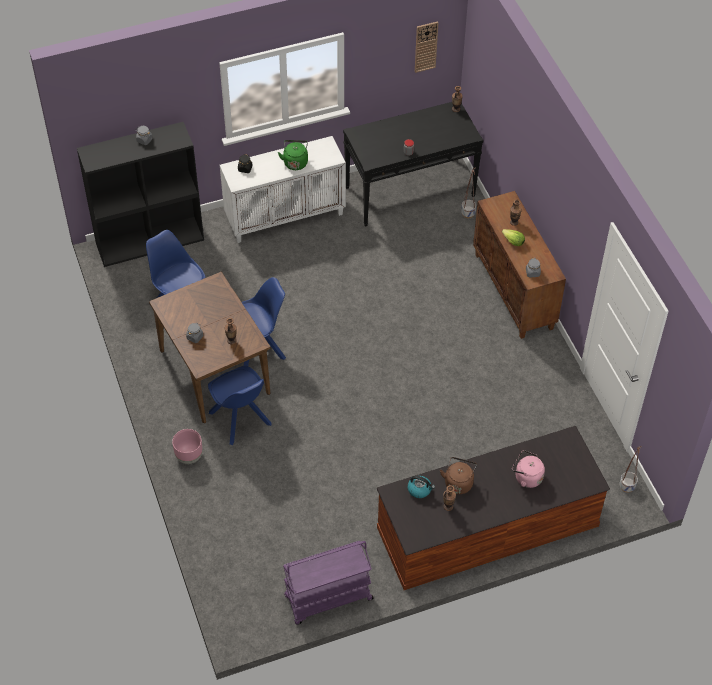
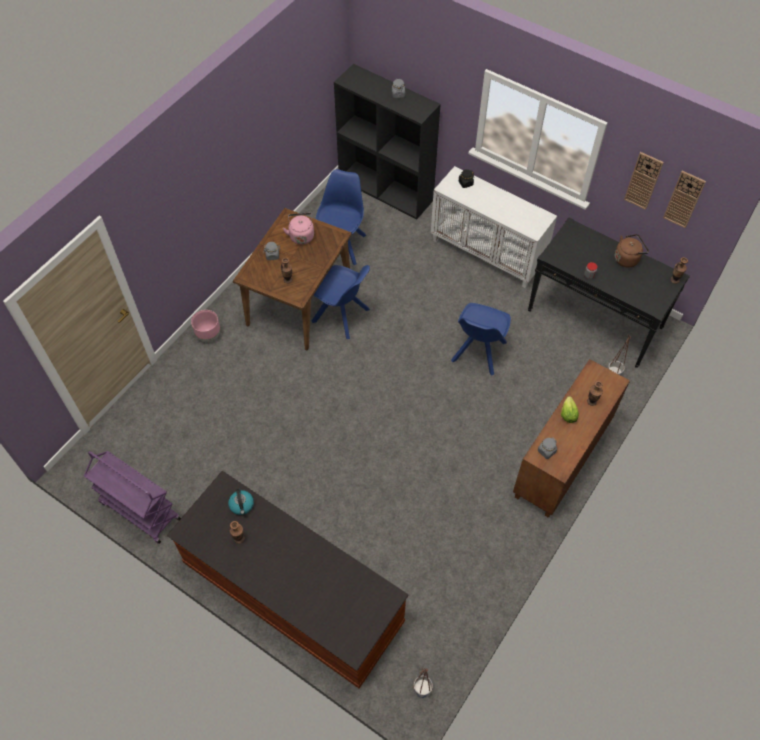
camera: 55 degrees right, 5 degrees up
blue chair [208,366,272,445] -> blue chair moved to [451,303,511,376]
green kettle [278,140,308,170] -> none
brown kettle [440,457,477,494] -> brown kettle moved to [614,234,649,268]
pink kettle [512,450,545,488] -> pink kettle moved to [283,213,314,245]
none -> wall clock [624,152,664,210]

